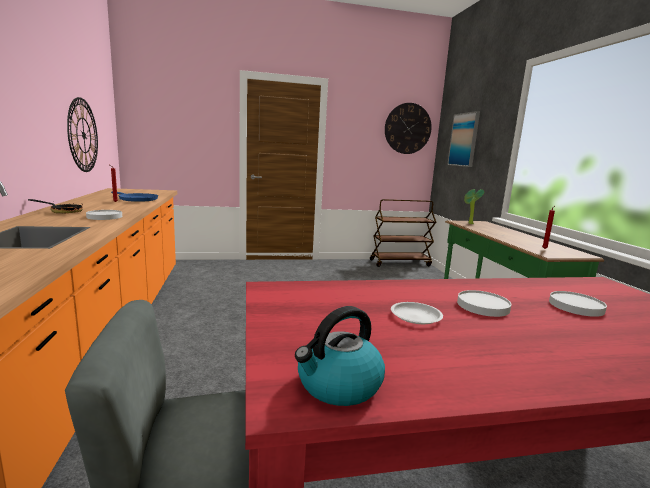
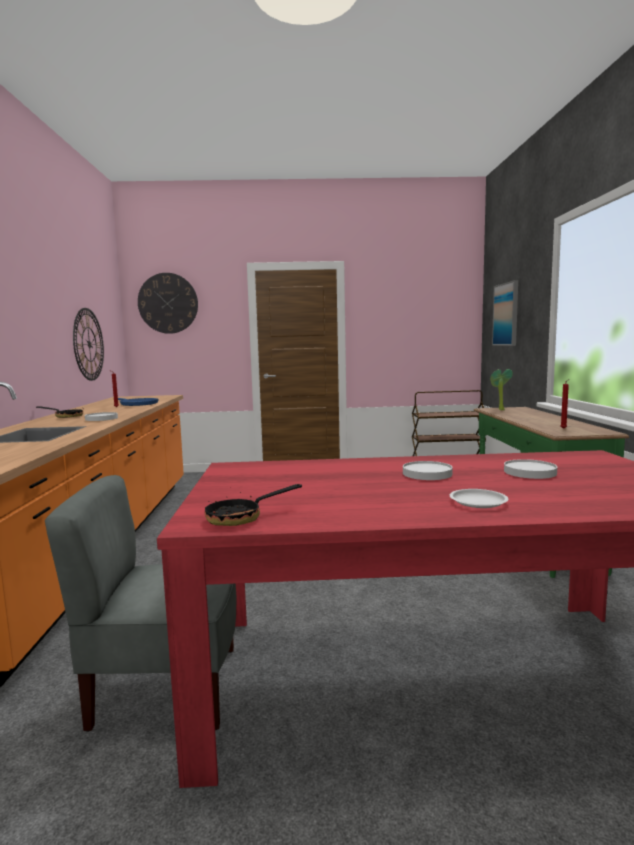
camera: 10 degrees right, 5 degrees down
kettle [295,306,385,406] -> frying pan [205,484,302,526]
wall clock [385,103,432,154] -> wall clock moved to [138,273,198,334]
white plate [391,302,443,324] -> white plate moved to [450,489,508,508]

